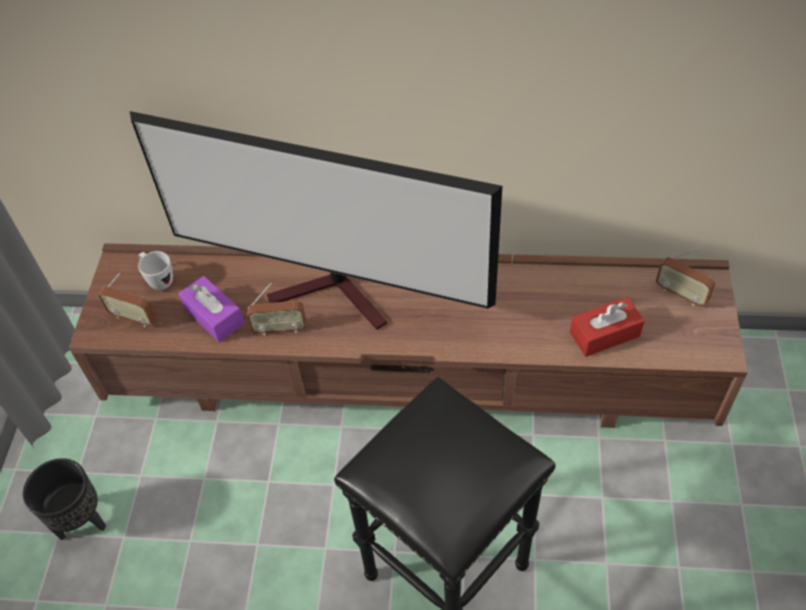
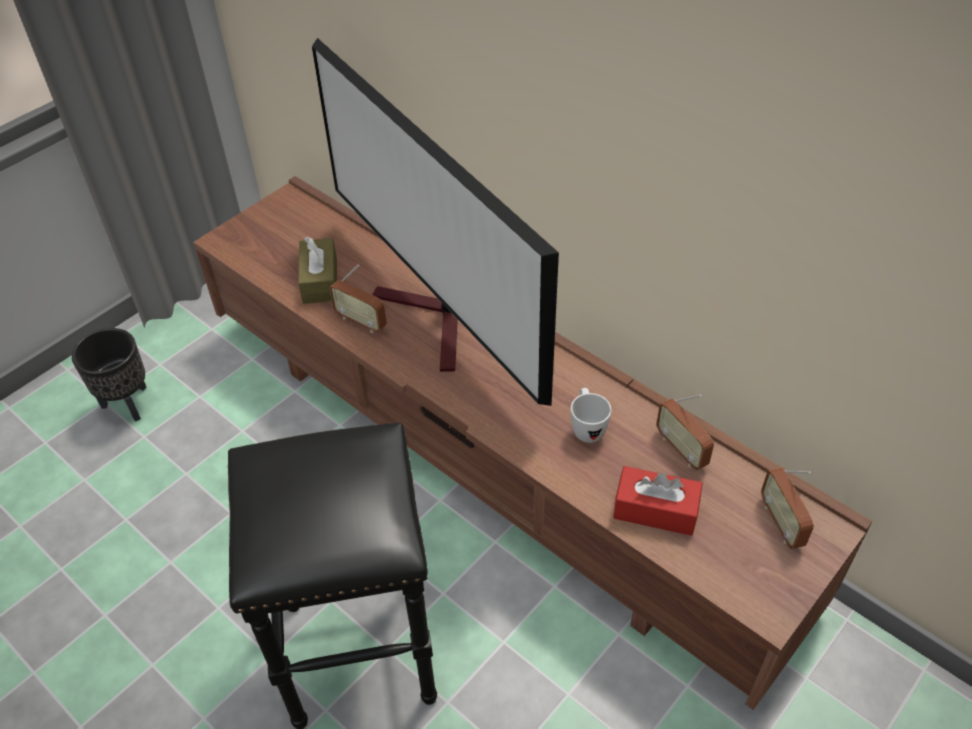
camera: 35 degrees right, 5 degrees down
radio [98,273,157,327] -> radio moved to [656,394,714,470]
white mug [138,251,173,290] -> white mug moved to [571,388,611,443]
purple tissue box [178,276,244,342] -> brown tissue box [298,237,337,304]

